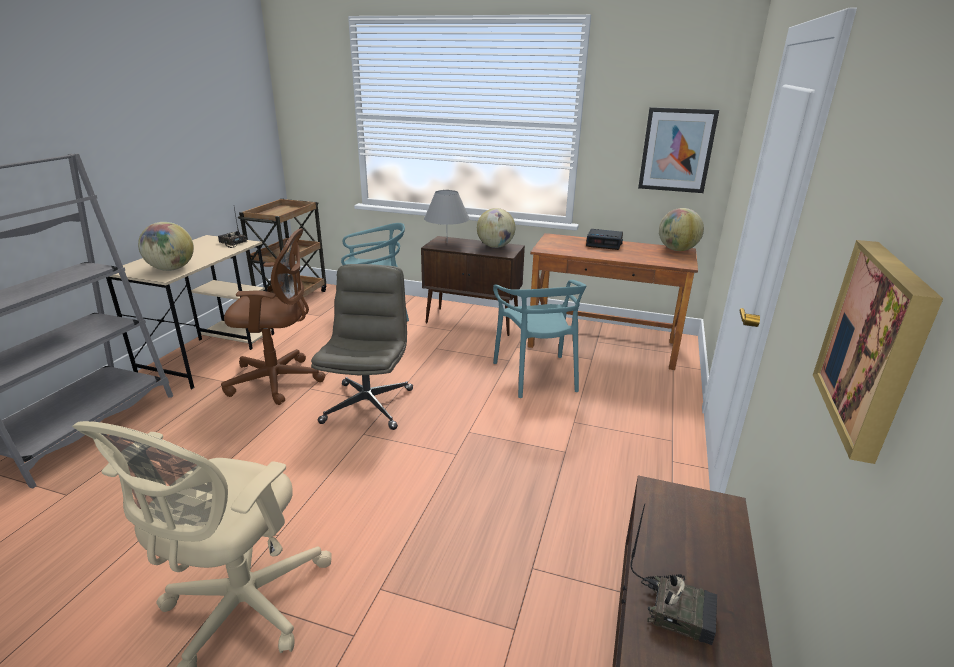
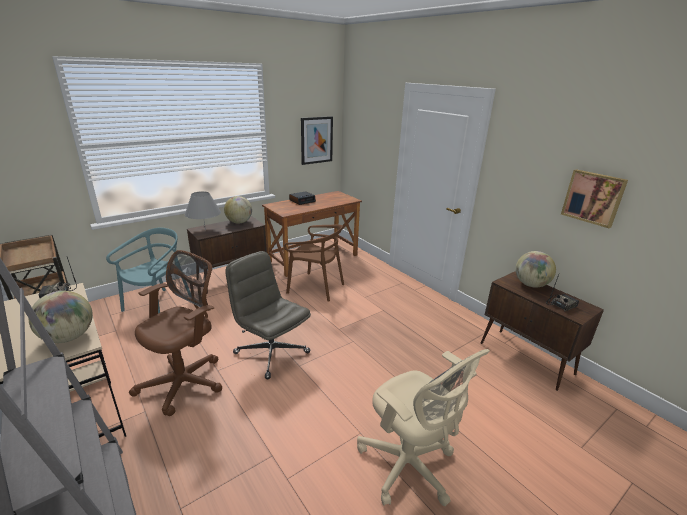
camera: 55 degrees left, 0 degrees up
turquoise chair [493,280,586,398] -> brown chair [283,225,344,302]
globe [659,208,704,251] -> globe moved to [515,251,556,288]

